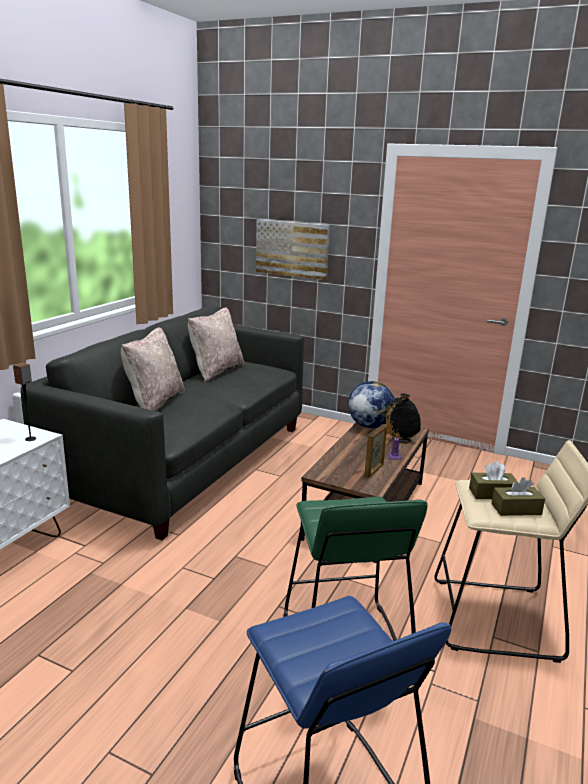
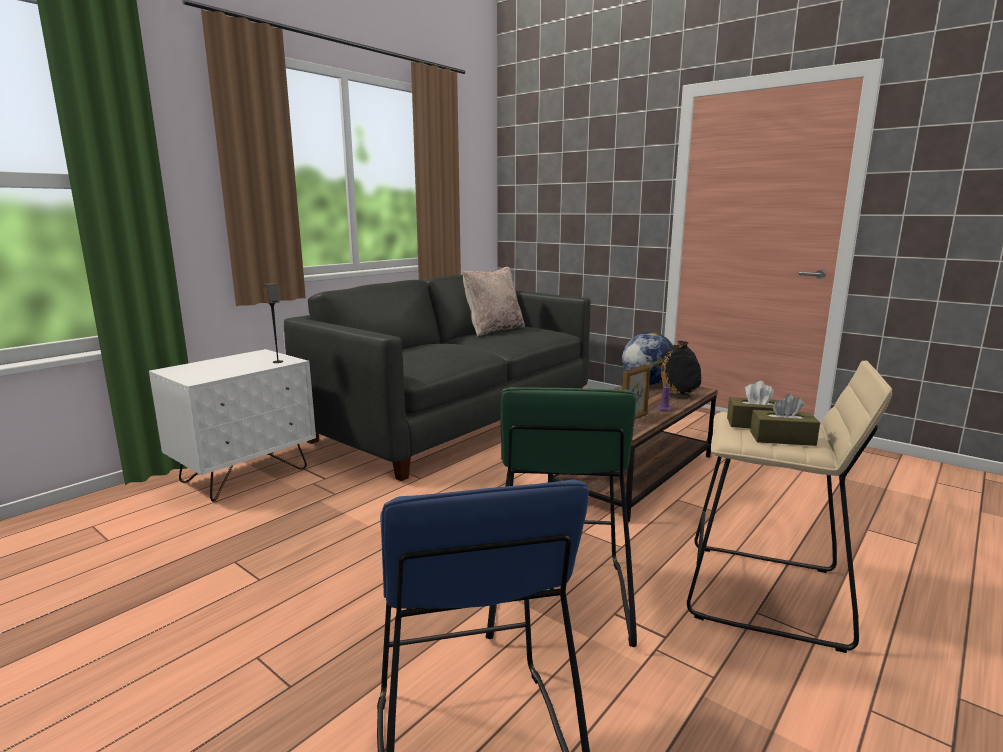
camera: 15 degrees right, 5 degrees down
beige pillow [121,327,185,411] -> none
picture [256,219,330,280] -> none

